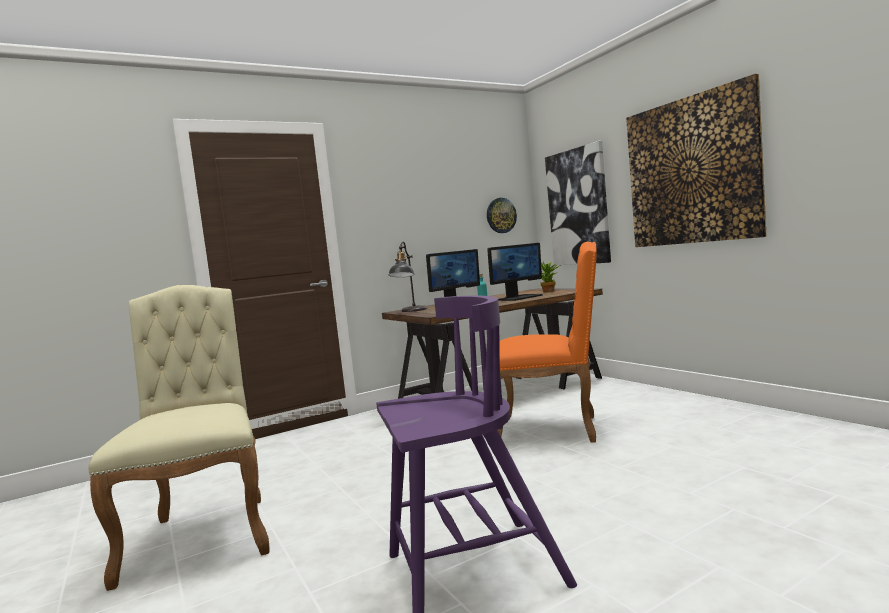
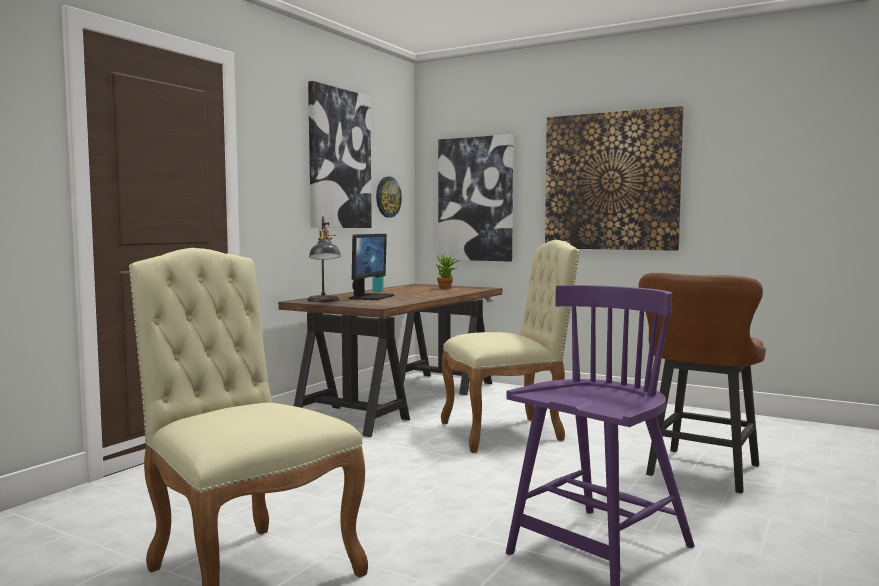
camera: 30 degrees left, 0 degrees up
monitor [487,243,543,301] -> none
orange chair [498,242,597,443] -> beige chair [441,240,580,453]
none -> picture [308,81,372,228]
none -> brown stool [639,273,766,493]

